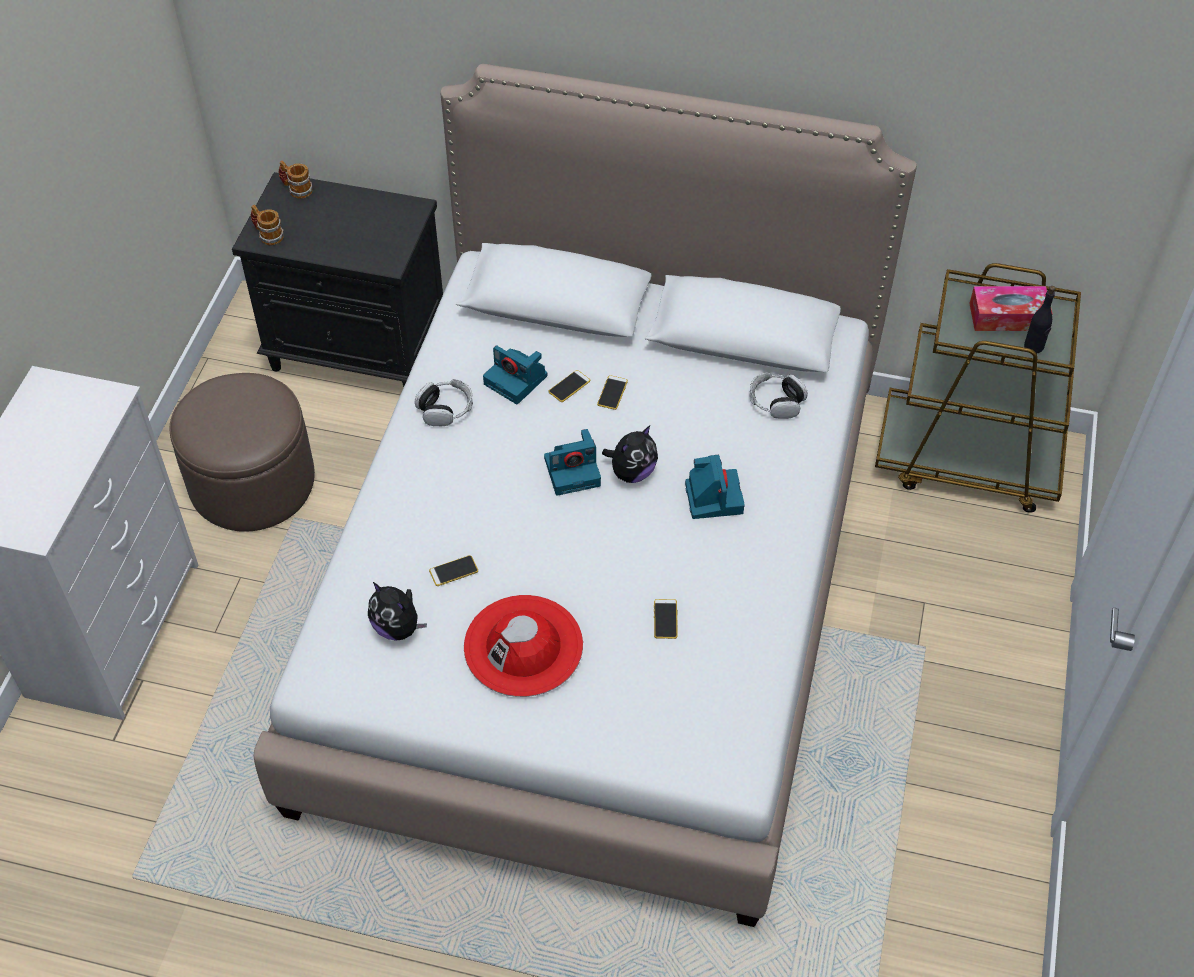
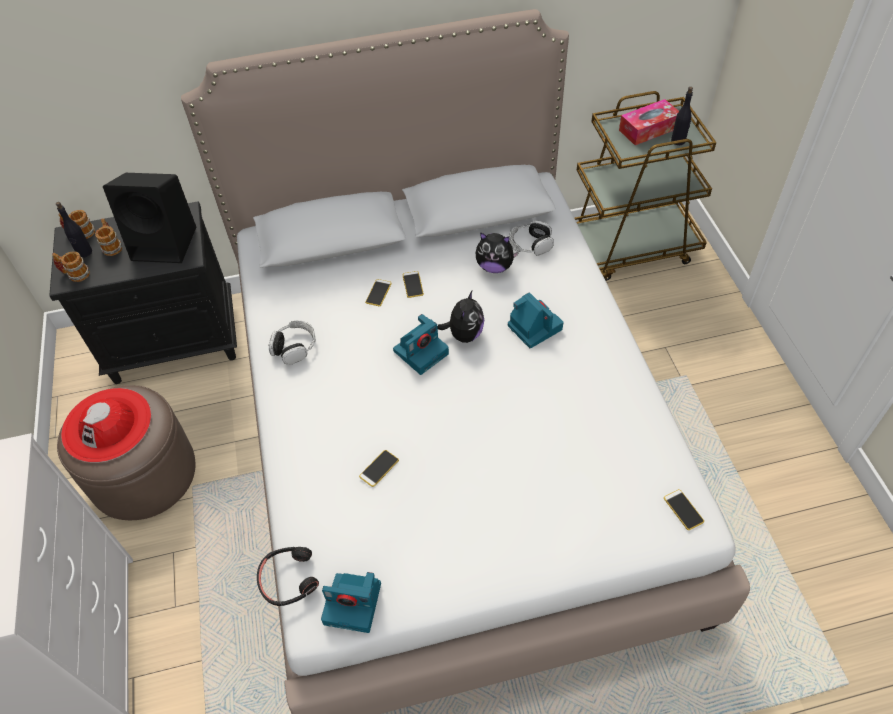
camera: 25 degrees left, 0 degrees up
plush toy [368,582,427,641] -> plush toy moved to [476,232,519,273]
red hat [464,595,583,697] -> red hat moved to [61,388,151,463]
camera [483,345,547,404] -> camera moved to [321,572,381,633]
phone [654,599,678,639] -> phone moved to [664,489,704,530]
none -> black bottle [56,202,92,258]
none -> mug [95,218,122,256]
none -> black speaker [103,173,196,263]
none -> black headphones [257,547,319,606]

